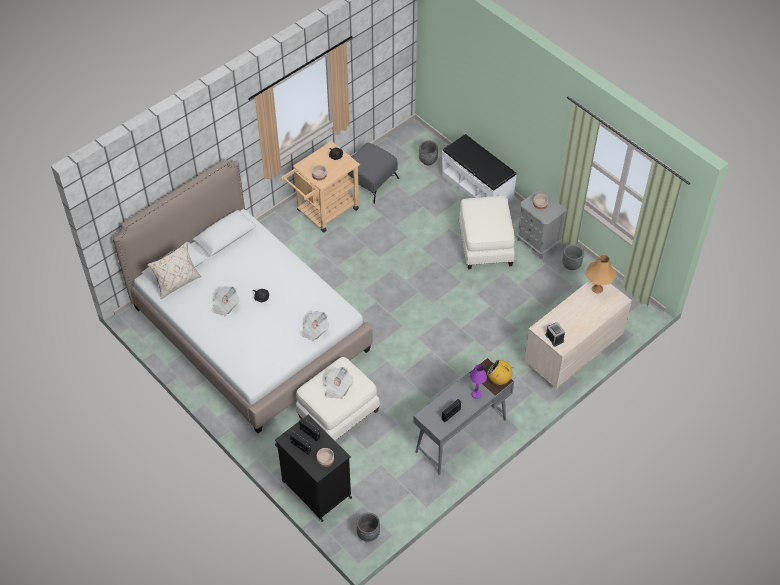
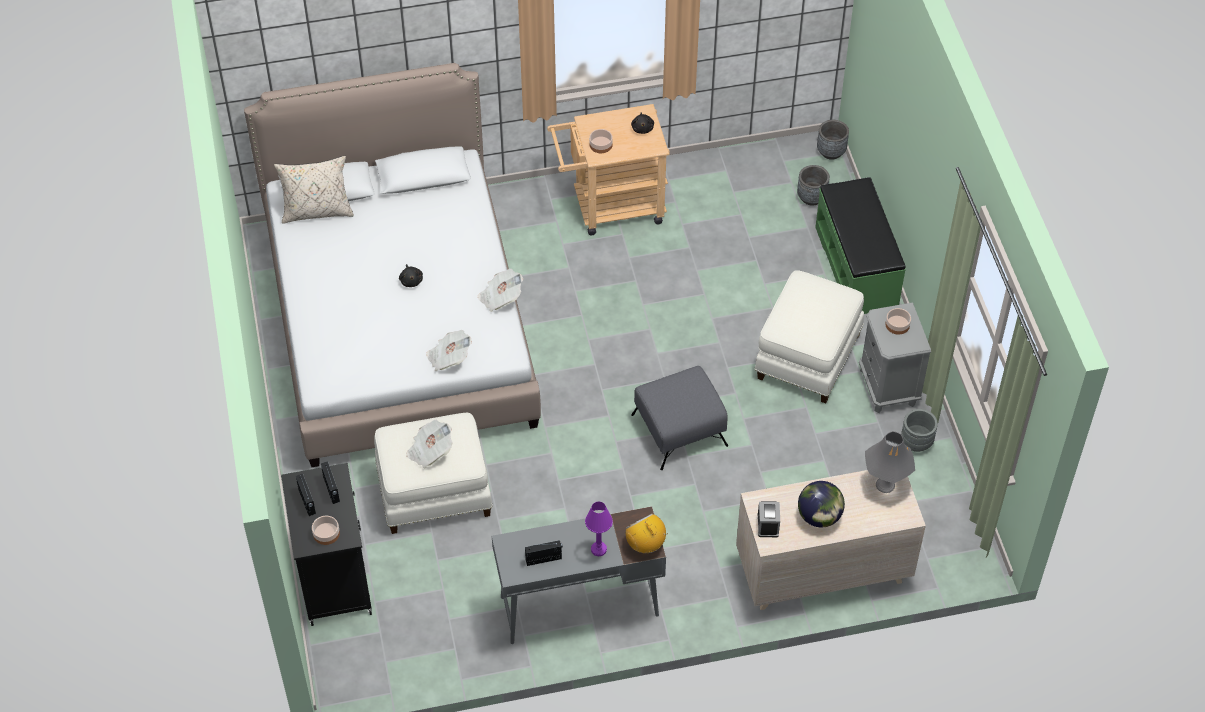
camera: 30 degrees right, 0 degrees up
newspaper [211,286,239,317] -> newspaper moved to [478,269,523,312]
grey ottoman [348,143,399,204] -> grey ottoman moved to [631,366,728,470]
grey planter [357,513,380,542] -> grey planter moved to [817,120,849,160]
white bench [441,134,517,203] -> green bench [815,177,906,314]
orange table lamp [585,255,617,294] -> grey table lamp [865,431,915,493]
none -> globe [798,481,845,527]

